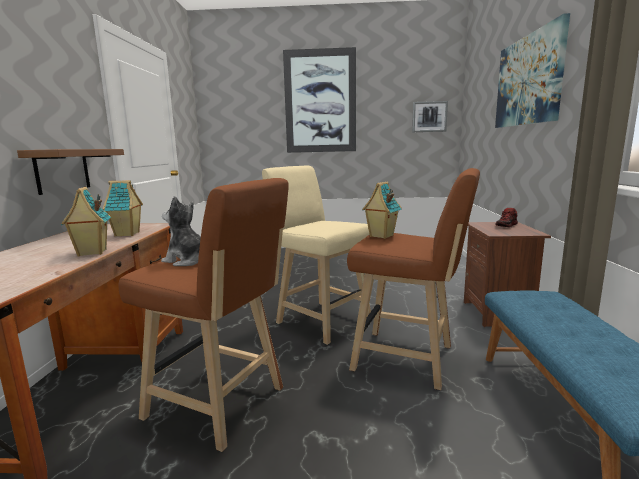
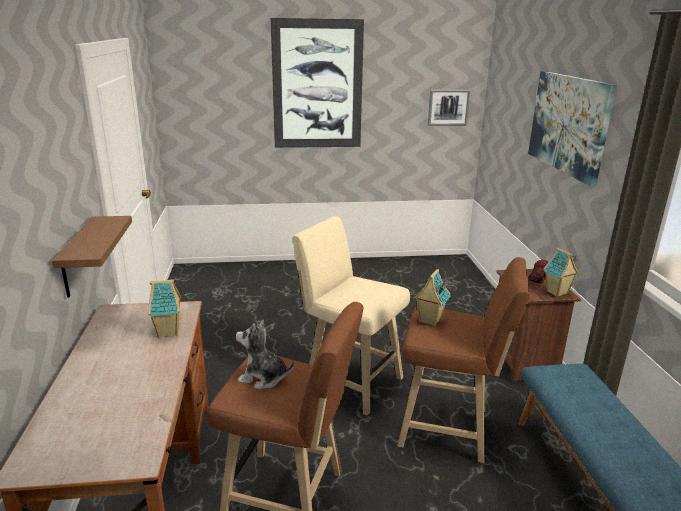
camera: 10 degrees left, 10 degrees up
toy house [61,187,111,257] -> toy house moved to [543,248,579,297]

